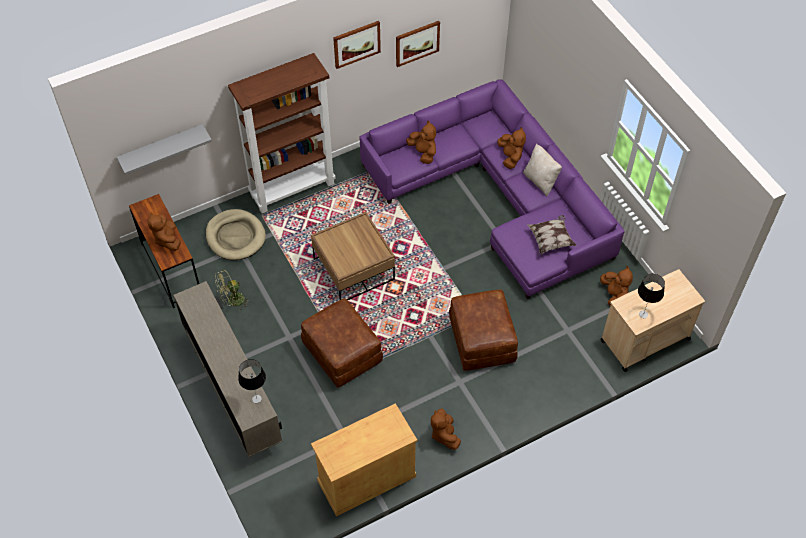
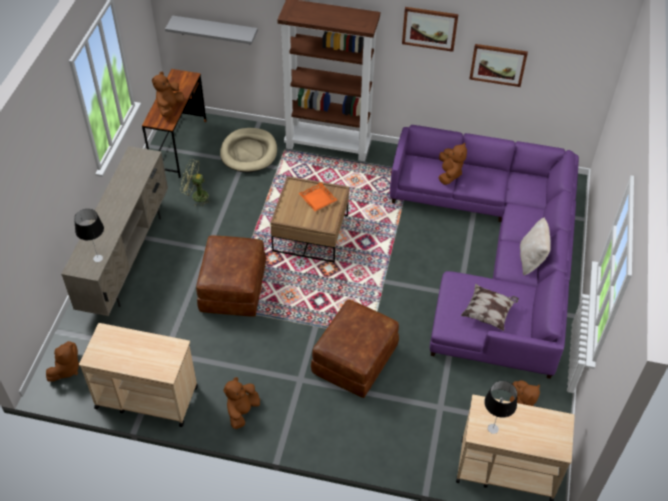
camera: 40 degrees right, 5 degrees down
beige cabinet [311,403,418,516] -> beige cart [79,323,198,427]
brown plush toy [497,127,526,169] -> brown plush toy moved to [46,341,79,382]
none -> orange tray [299,183,337,211]

